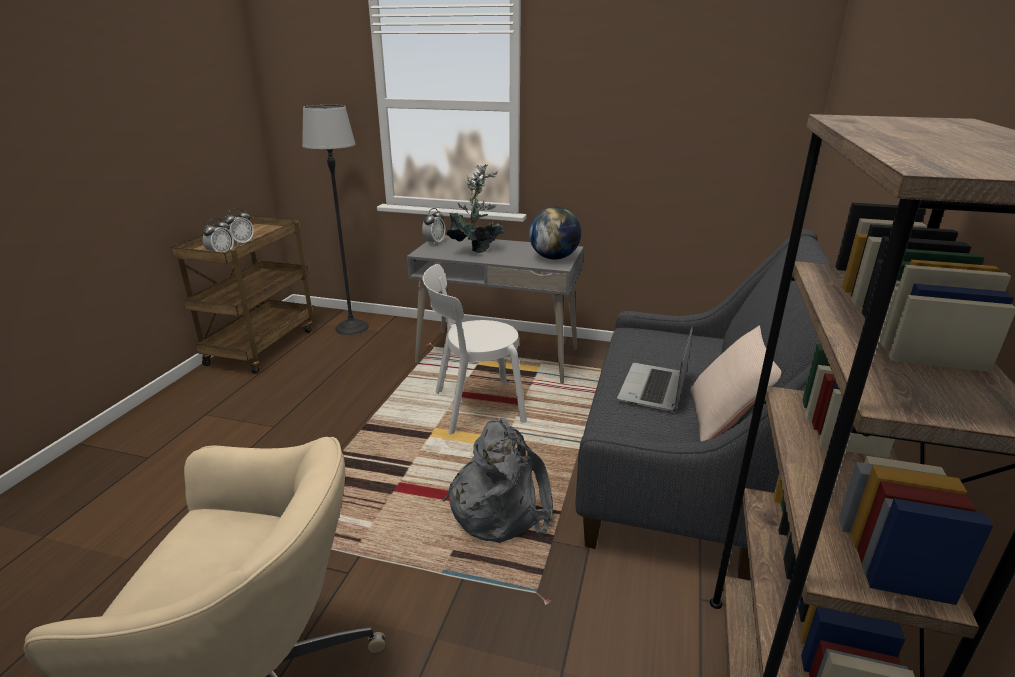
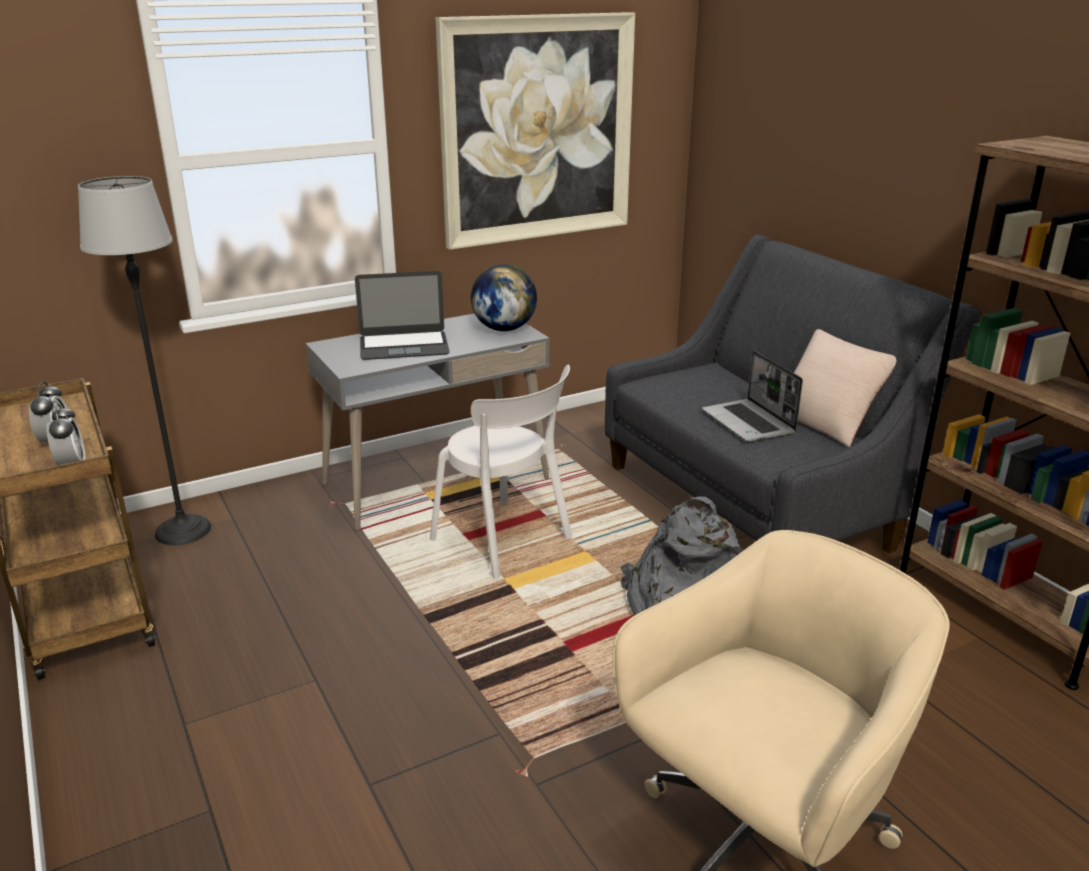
camera: 45 degrees left, 0 degrees up
alarm clock [422,208,446,245] -> none
white chair [423,264,527,434] -> white chair turned 75 degrees counterclockwise [430,365,572,579]
potted plant [447,164,505,253] -> laptop [355,271,450,360]
none -> picture [435,12,635,250]

